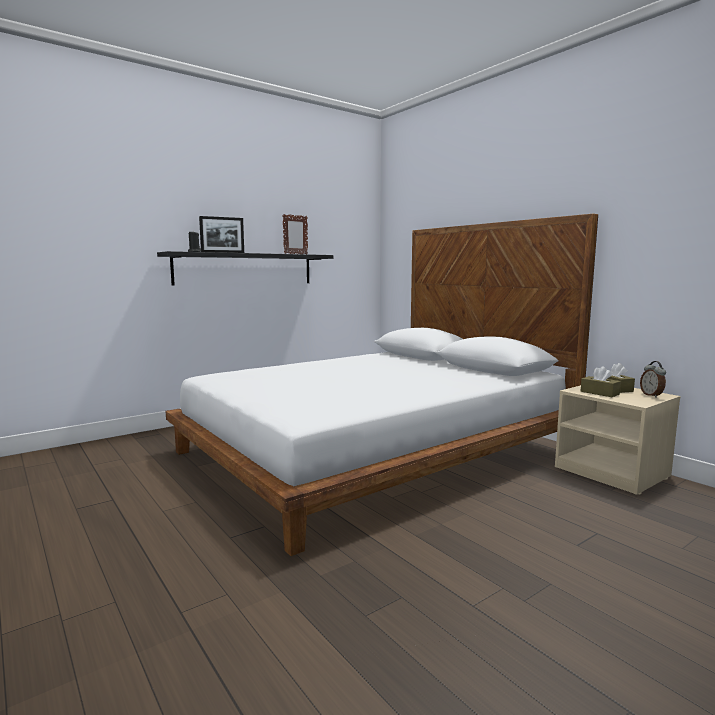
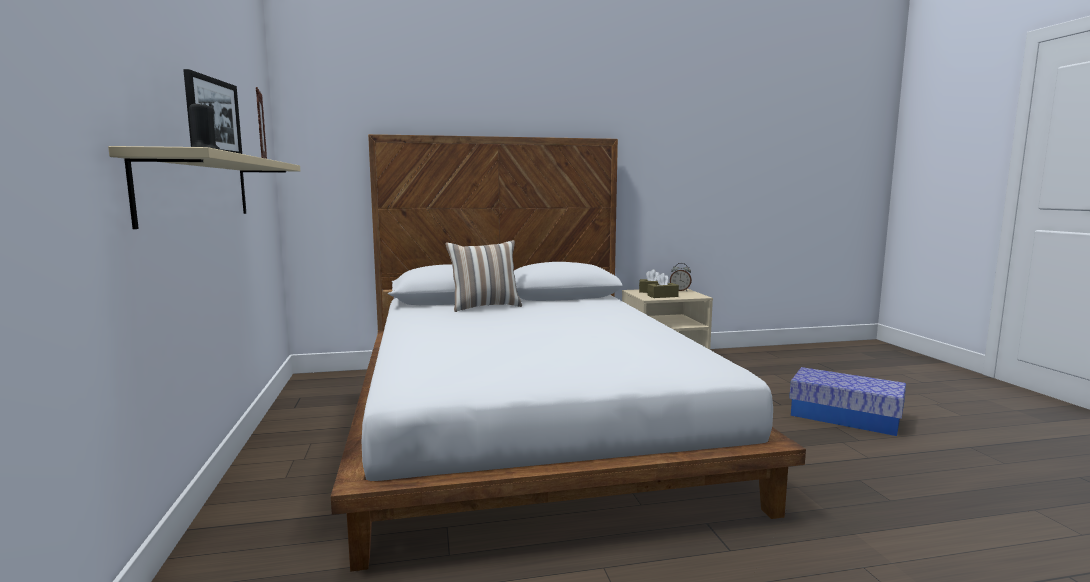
camera: 65 degrees left, 0 degrees up
black shelf [157,251,333,285] -> beige shelf [108,146,300,229]
none -> pillow [445,240,522,312]
none -> storage box [789,367,906,436]

